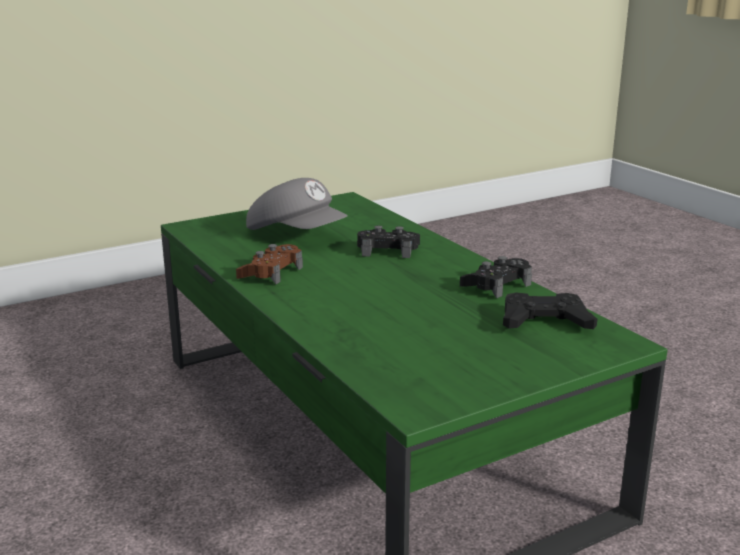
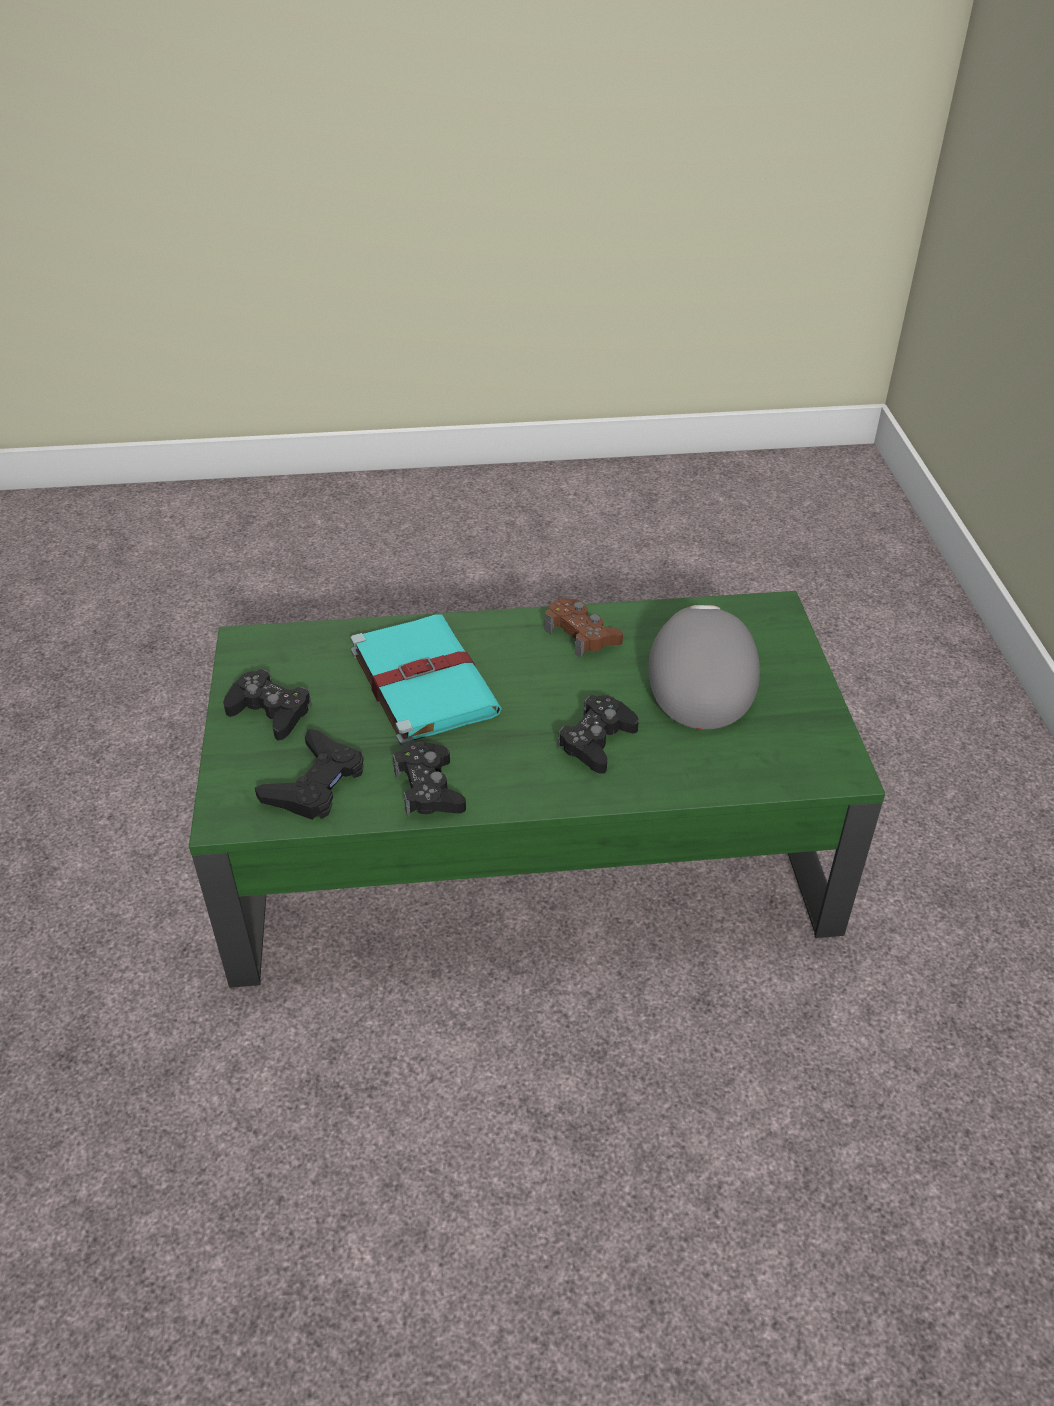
camera: 115 degrees right, 20 degrees up
grey cap [246,178,347,230] -> grey cap turned 120 degrees clockwise [648,605,760,729]
none -> black game controller [223,669,312,740]
none -> turquoise book [351,614,502,746]

